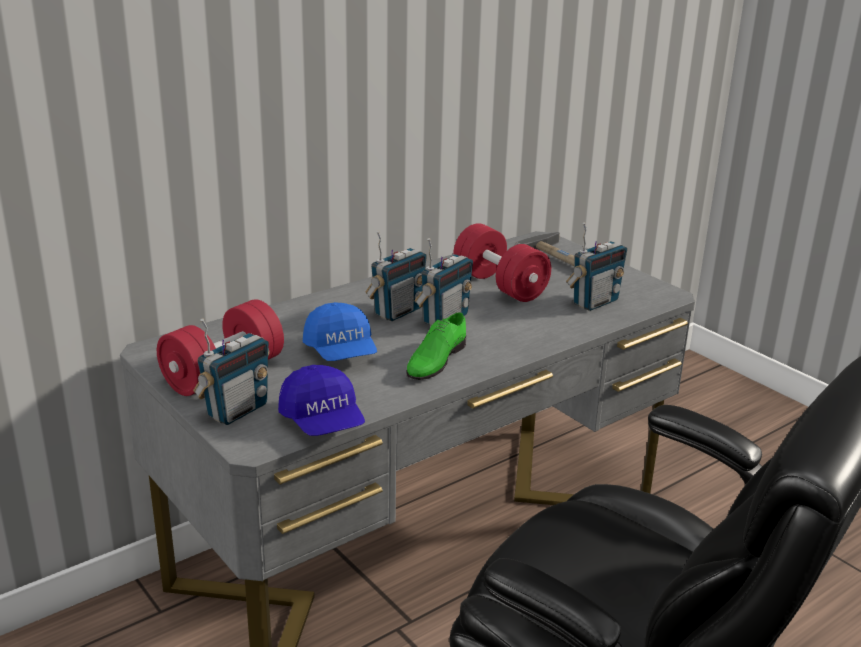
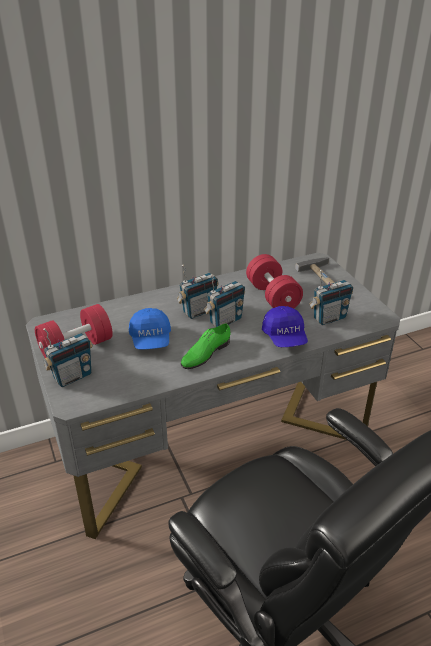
camera: 15 degrees right, 10 degrees up
blue cap [278,365,365,436] -> blue cap moved to [262,306,308,347]

